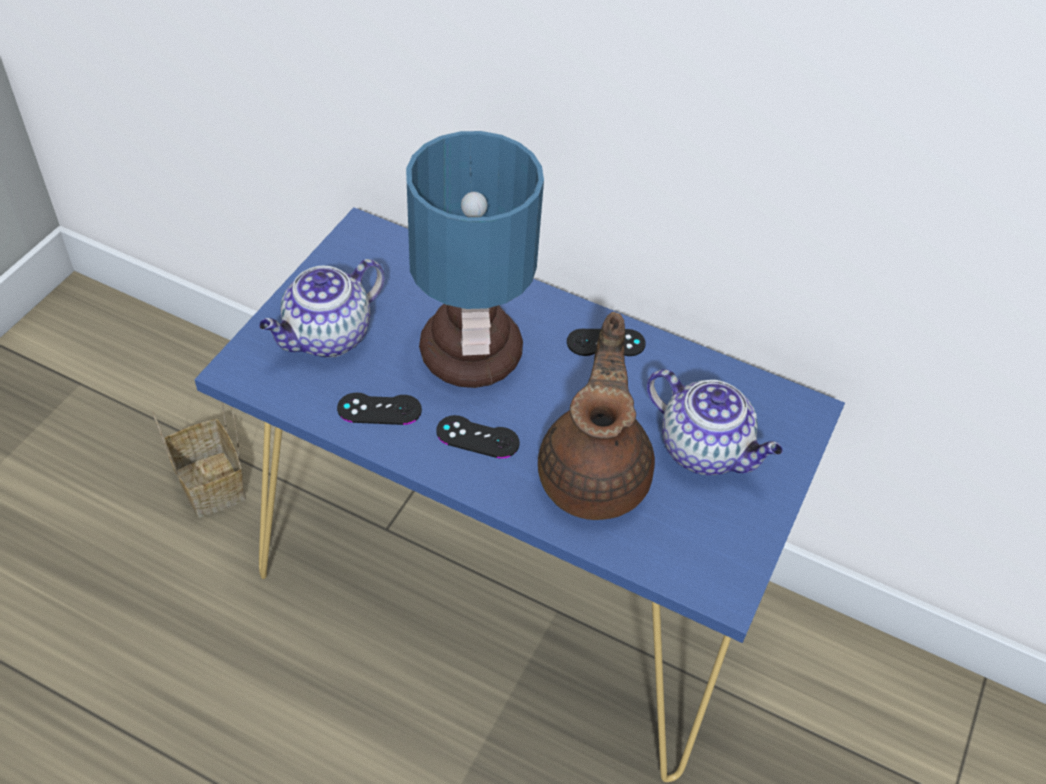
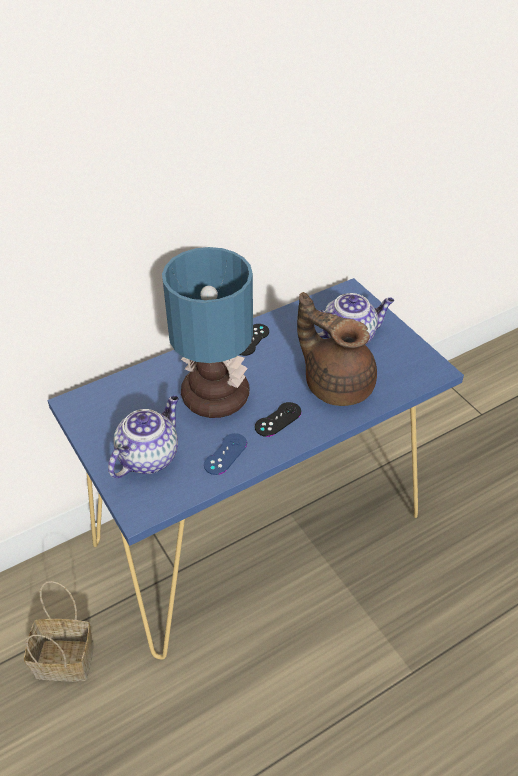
camera: 55 degrees left, 5 degrees down
teapot [259,259,385,357] -> teapot turned 135 degrees counterclockwise [108,395,179,478]
black game controller [337,392,422,425] -> blue game controller [204,433,247,475]

